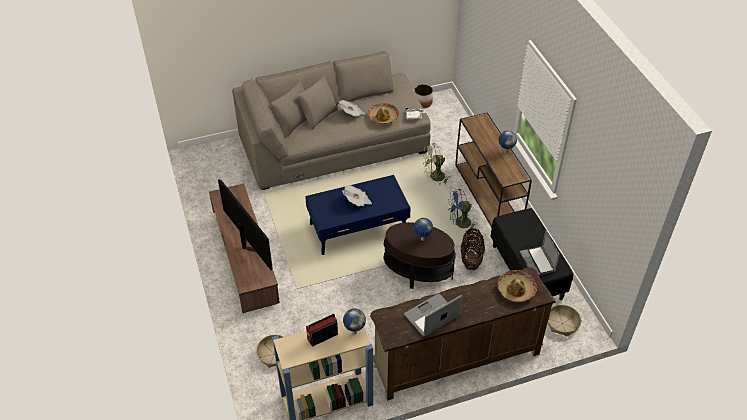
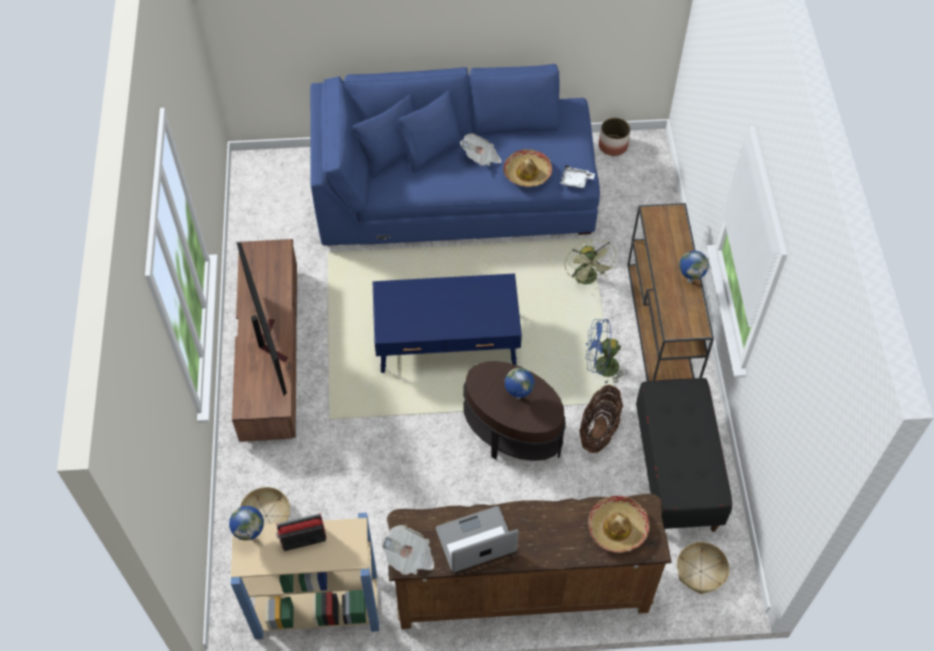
camera: 15 degrees right, 10 degrees up
beige sofa [232,51,431,190] -> blue sofa [310,64,600,246]
newspaper [342,185,372,206] -> newspaper moved to [381,525,434,575]
globe [343,309,366,334] -> globe moved to [229,506,264,540]
green fan [423,143,450,185] -> green fan turned 105 degrees counterclockwise [565,239,618,285]
laptop [520,230,560,275] -> none

